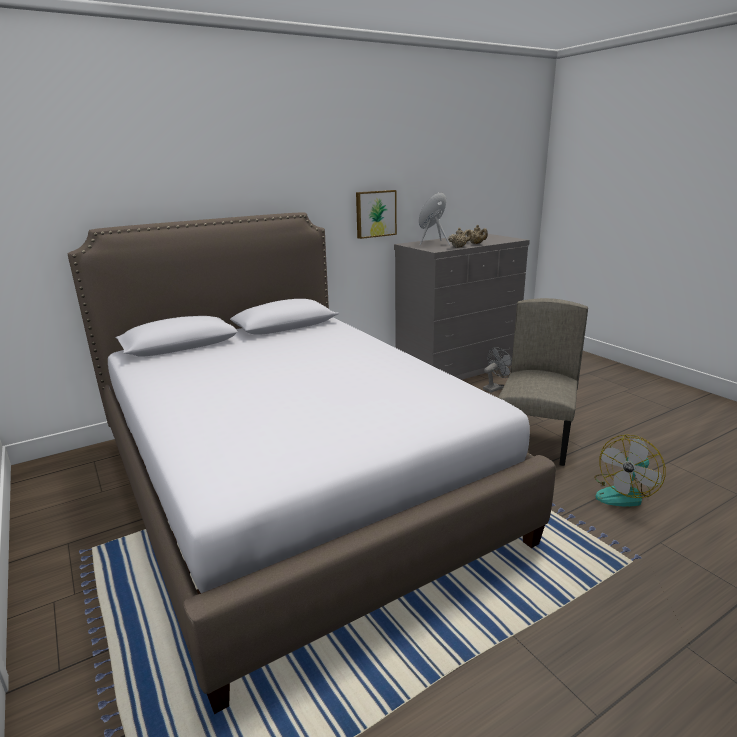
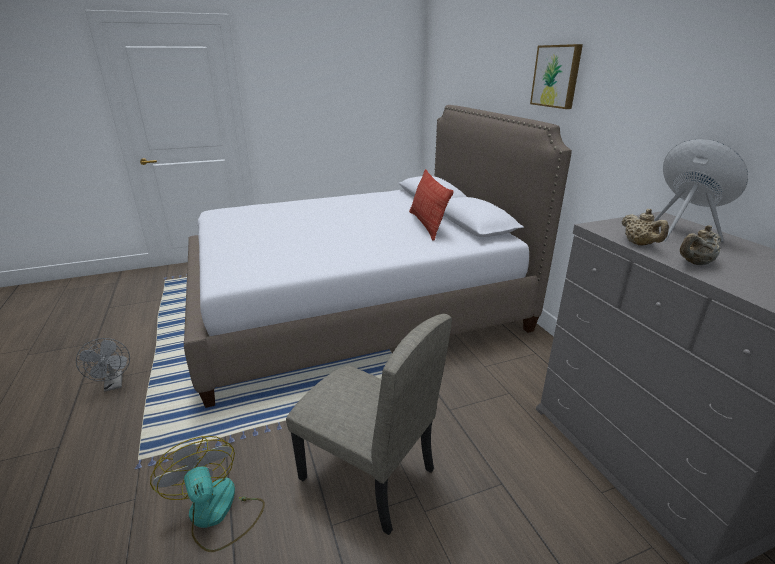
camera: 100 degrees right, 5 degrees up
picture [356,190,397,239] -> picture moved to [530,44,583,109]
grey fan [483,347,512,393] -> grey fan moved to [76,338,130,392]
none -> pillow [409,169,454,241]

